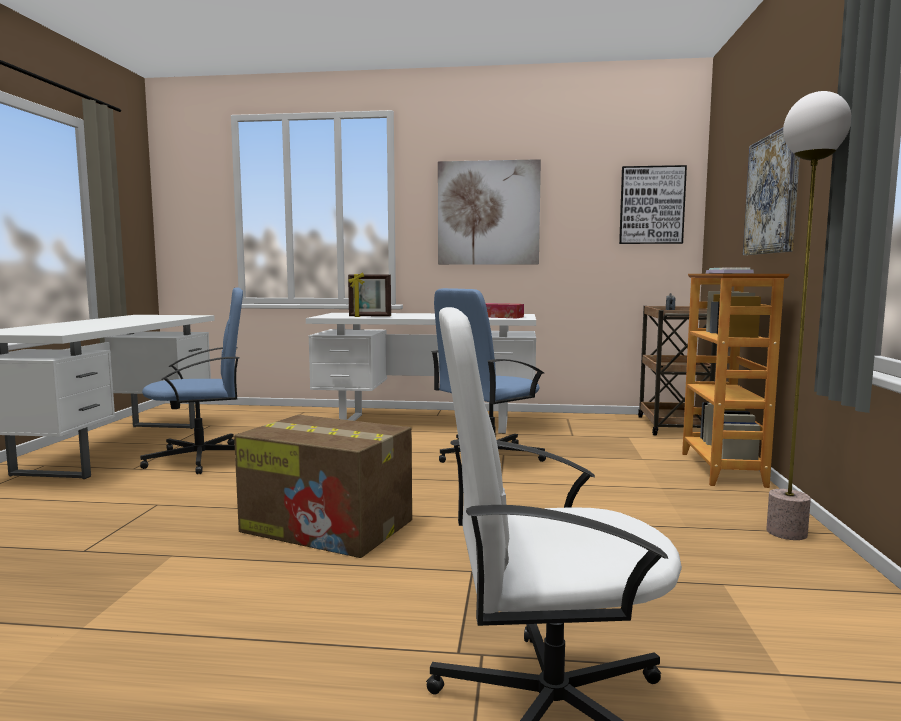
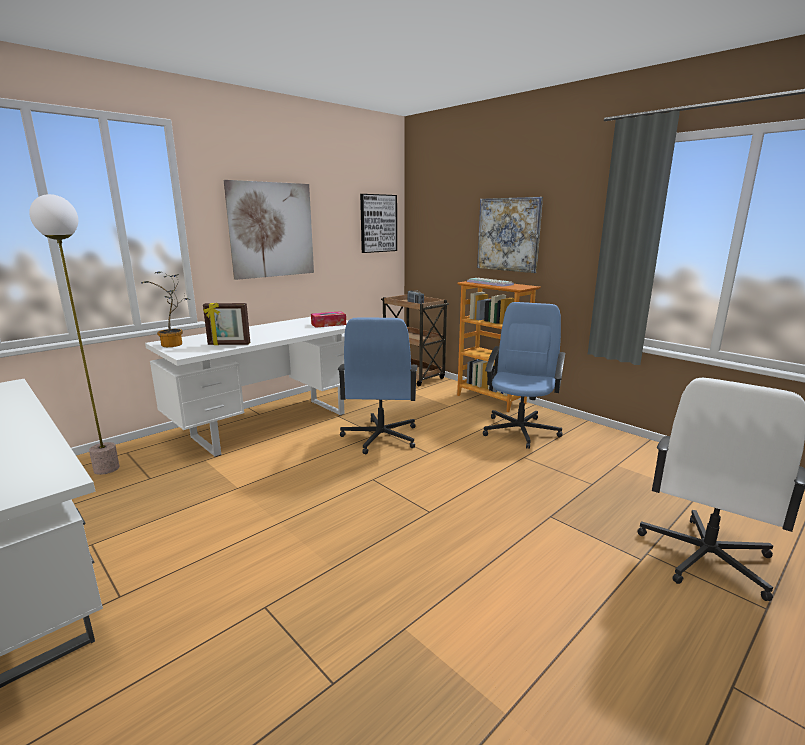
camera: 50 degrees left, 10 degrees up
blue office chair [140,287,243,474] -> blue office chair moved to [483,302,565,449]
cardboard box [234,415,412,558] -> none
picture frame [348,273,391,317] -> picture frame turned 45 degrees clockwise [203,303,250,345]
floor lamp [766,91,851,540] -> floor lamp moved to [29,194,120,475]
none -> potted plant [141,271,191,347]

